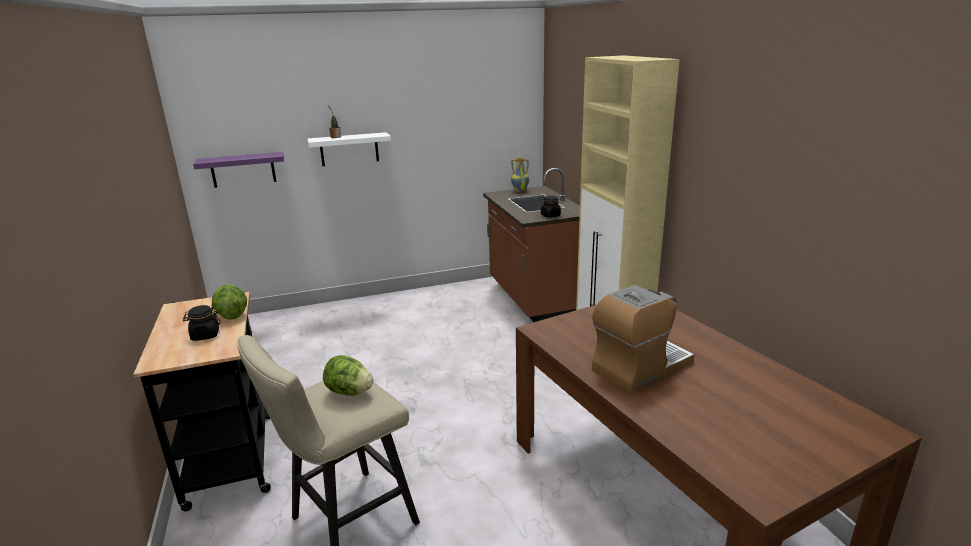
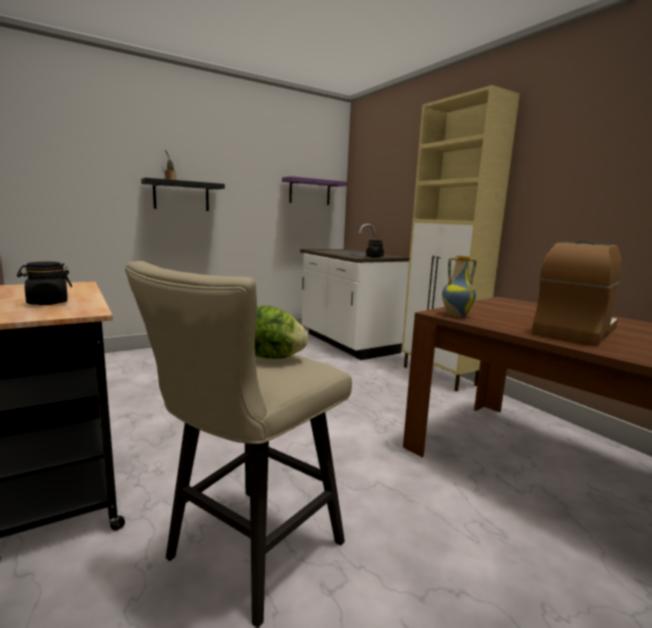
camera: 15 degrees left, 10 degrees down
purple shelf [193,152,284,188] -> purple shelf moved to [282,176,347,205]
lettuce [212,284,247,320] -> none
white shelf [308,132,391,166] -> black shelf [141,177,225,211]
brown counter [483,168,580,322] -> white counter [300,224,409,360]
vase [511,158,529,192] -> vase moved to [442,256,477,317]

